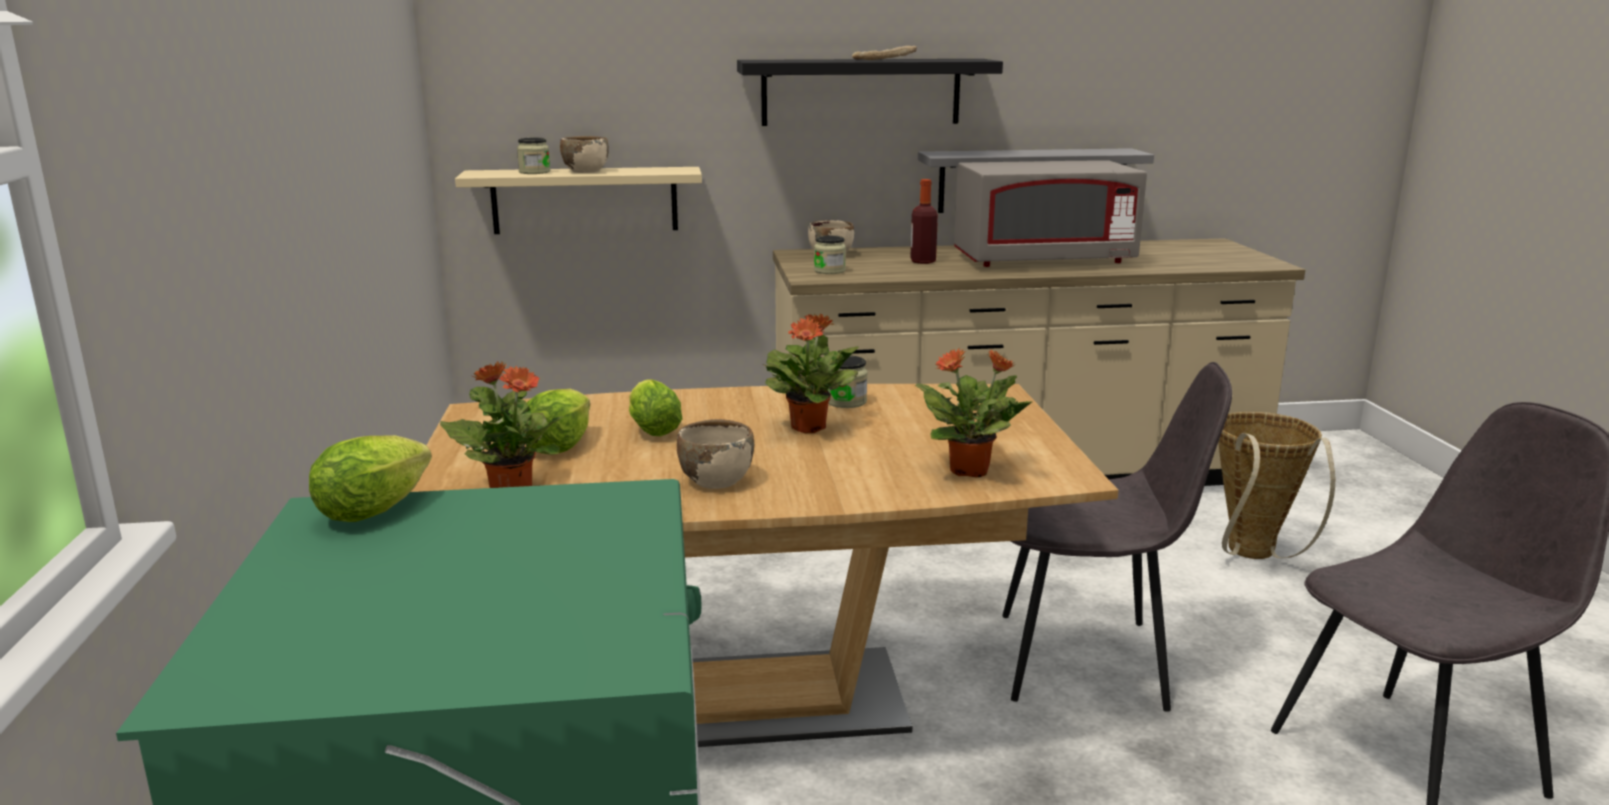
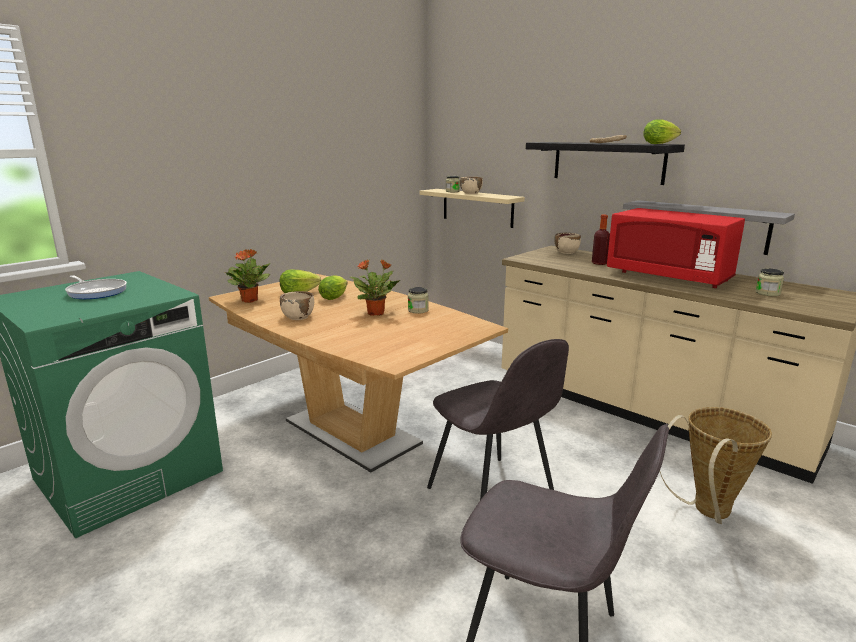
camera: 50 degrees right, 0 degrees up
lettuce [309,435,432,522] -> lettuce moved to [643,119,681,144]
jar [814,235,846,274] -> jar moved to [755,268,784,296]
potted plant [915,348,1032,478] -> none
grey microwave [954,161,1147,267] -> red microwave [607,208,745,288]
none -> frying pan [65,275,127,299]

